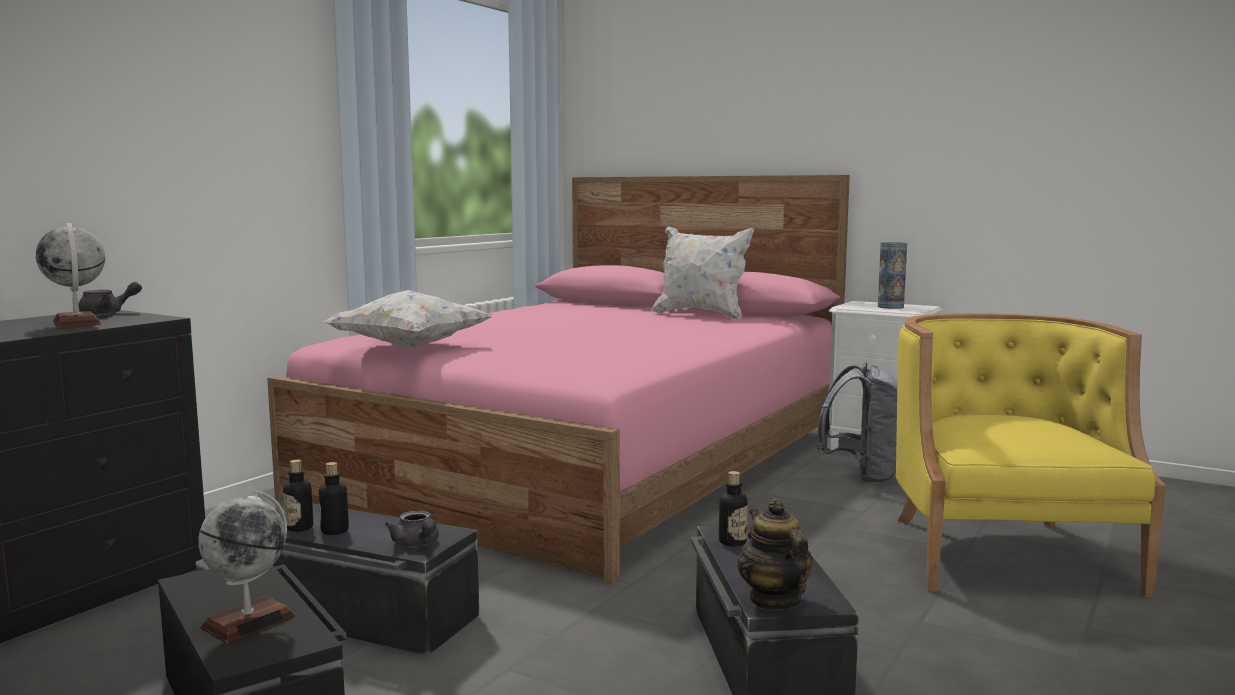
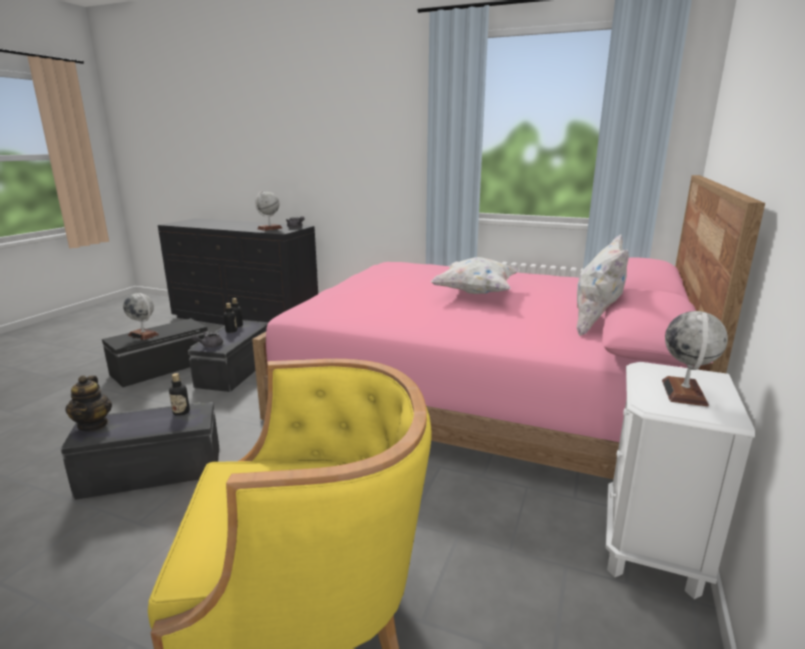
camera: 80 degrees right, 10 degrees up
white pillow [323,290,492,348] -> white pillow moved to [430,257,519,294]
teapot [737,499,812,610] -> teapot turned 105 degrees clockwise [65,375,112,431]
grey backpack [817,362,898,484] -> none
vase [878,242,907,309] -> globe [662,311,728,406]

